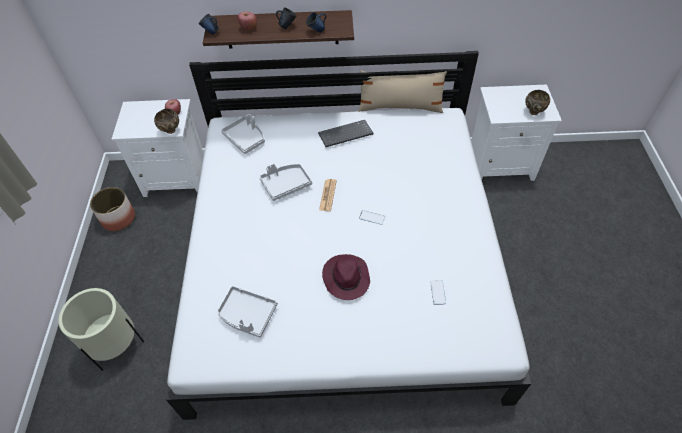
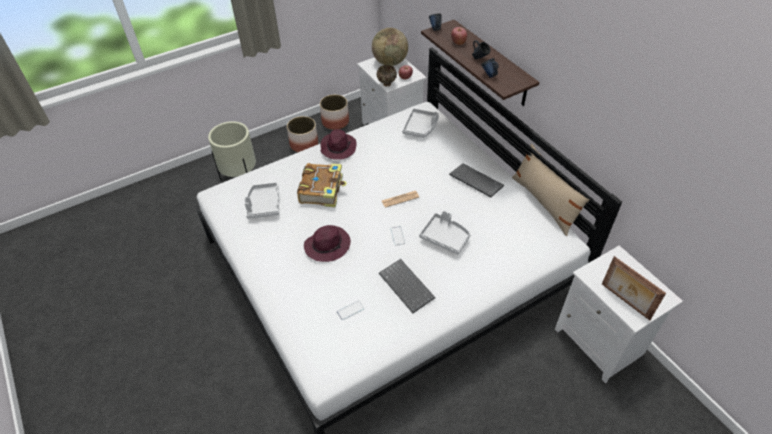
camera: 60 degrees right, 5 degrees down
grey tray [259,163,312,201] -> grey tray moved to [419,211,471,254]
brown bowl [525,90,550,115] -> picture frame [602,256,666,320]
none -> planter [287,116,318,152]
none -> book [297,163,347,207]
none -> purple hat [321,129,357,160]
none -> globe [372,28,408,66]
none -> keyboard [379,259,435,313]

